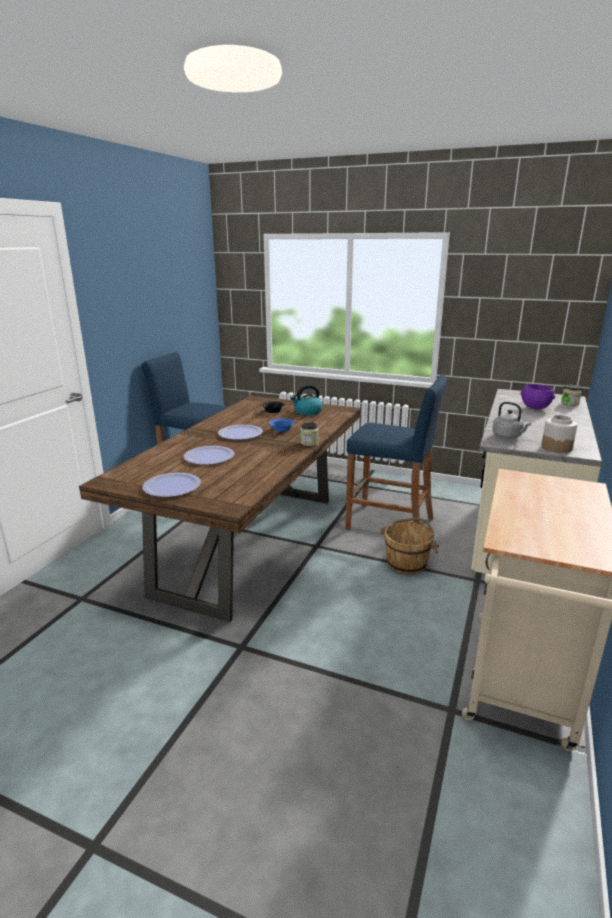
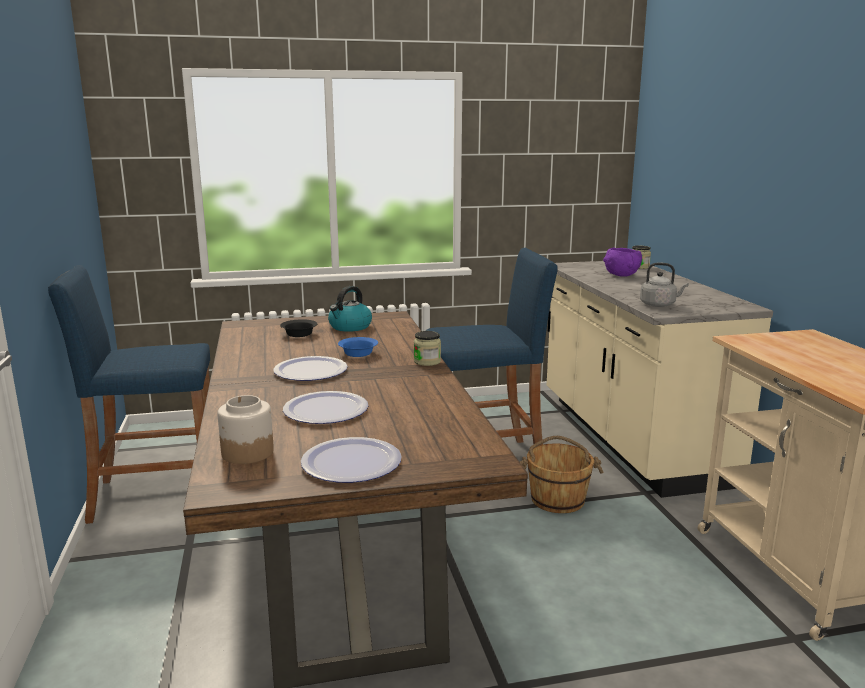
camera: 35 degrees left, 5 degrees down
jar [541,415,577,453] -> jar moved to [217,395,274,464]

